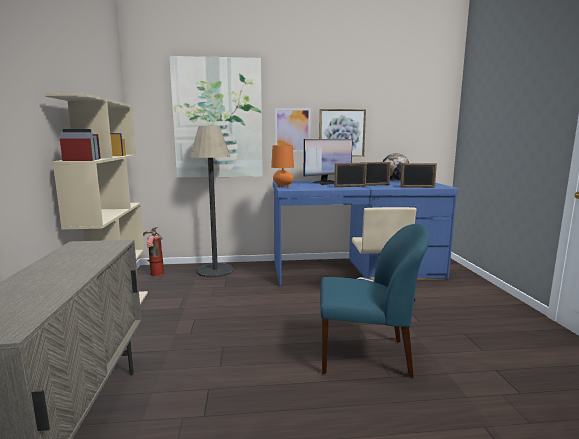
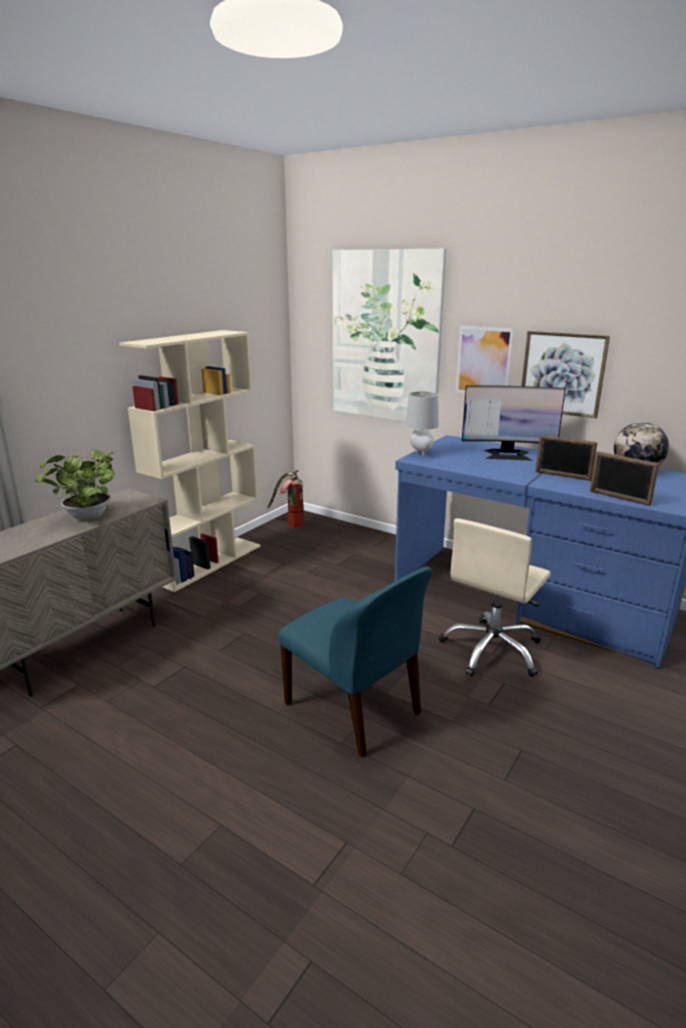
camera: 40 degrees right, 10 degrees up
floor lamp [190,126,234,277] -> none
orange table lamp [271,145,294,188] -> grey table lamp [405,391,439,457]
picture frame [334,163,367,187] -> none
none -> potted plant [35,450,115,520]

